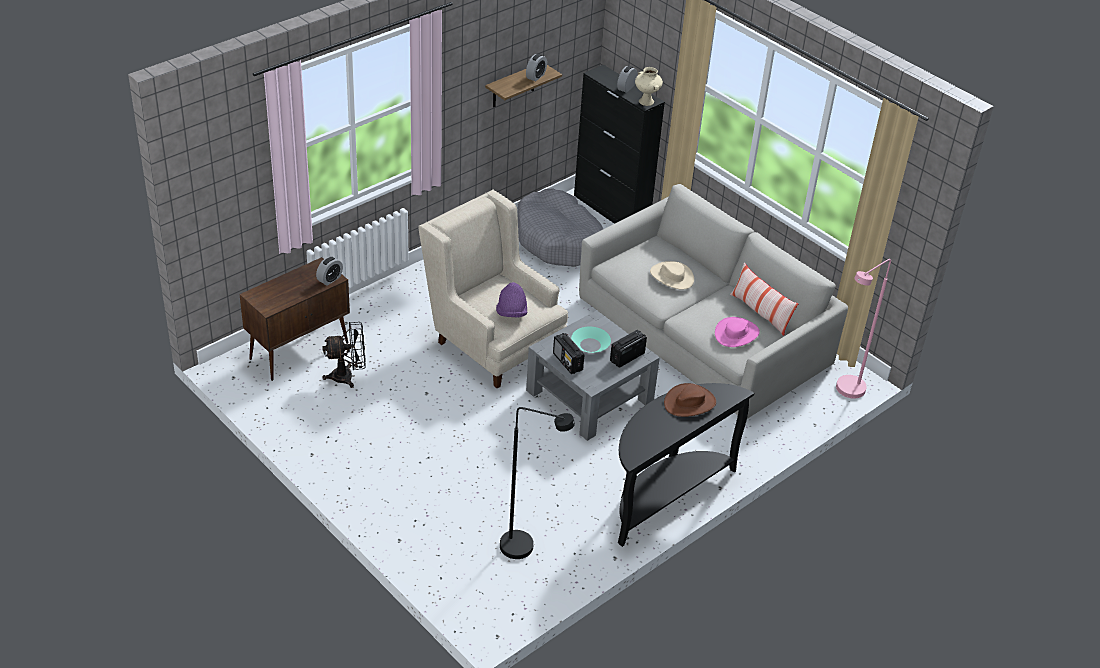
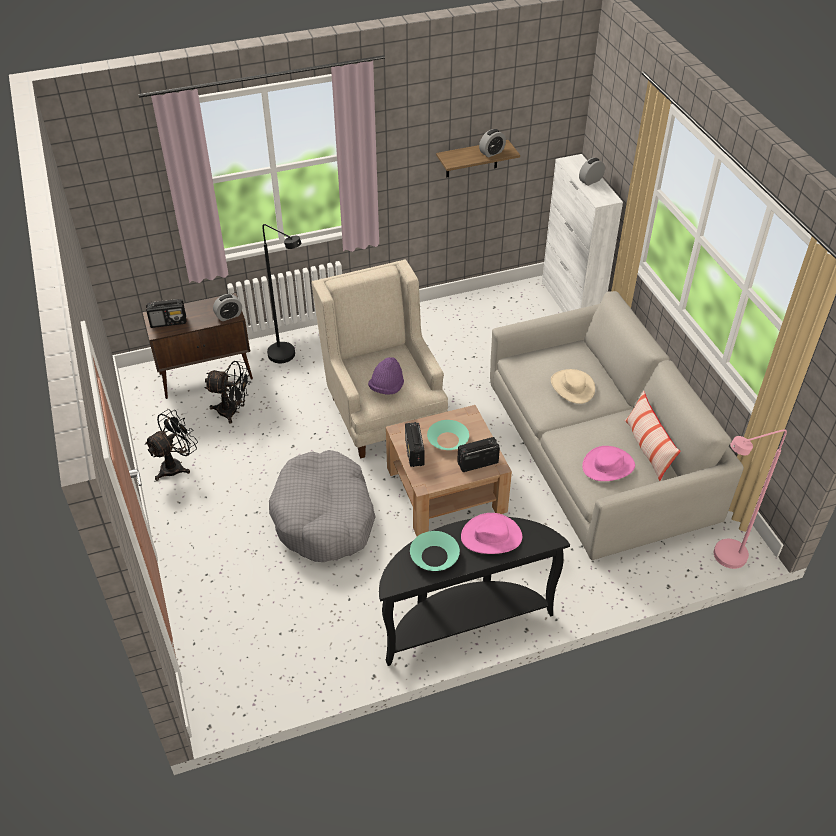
camera: 25 degrees right, 5 degrees up
black floor lamp [500,407,575,559] -> black floor lamp moved to [262,224,301,363]
grey dog bed [517,189,603,267] -> grey dog bed moved to [269,450,376,562]
grey coffee table [526,310,660,441] -> brown coffee table [386,405,512,536]
black cabinet [574,65,665,224] -> white cabinet [542,154,623,312]
beige vase [635,67,663,106] -> none
brown hat [664,383,716,417] -> pink hat [461,513,522,554]
none -> black fan [145,409,198,481]
none -> radio [146,299,186,328]
none -> turquoise bowl [410,531,460,571]

